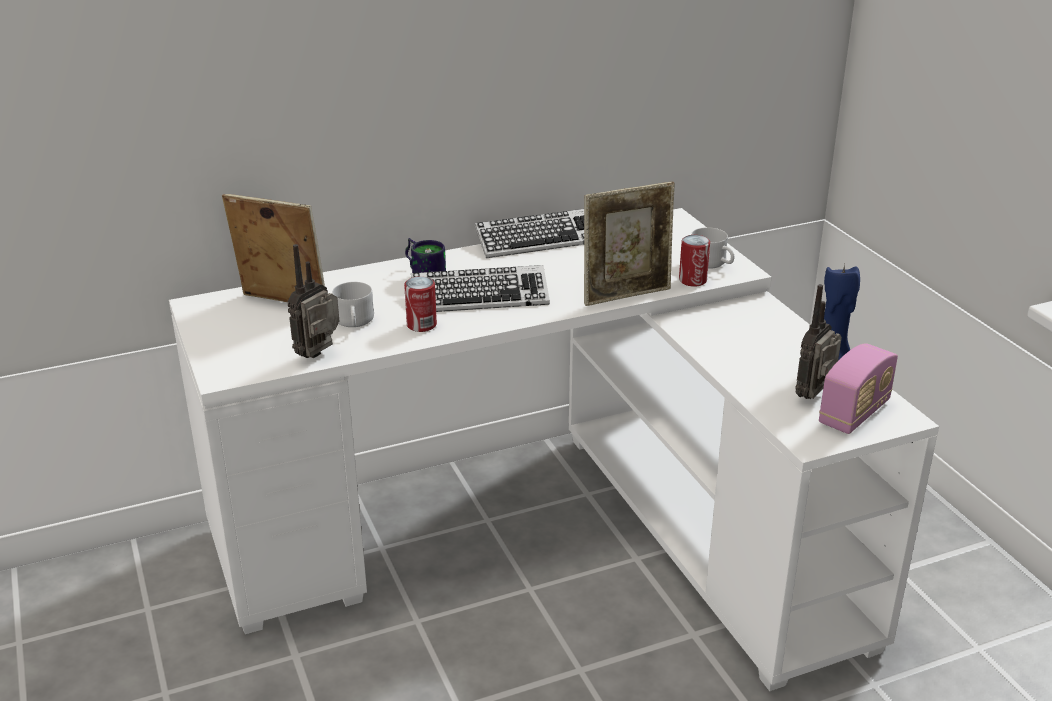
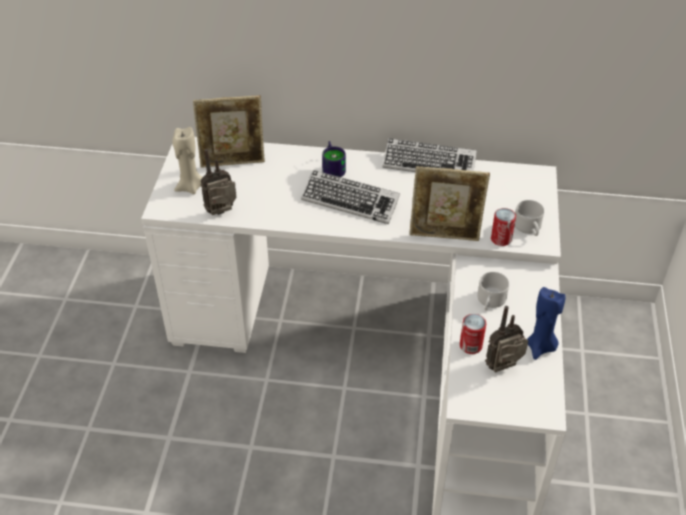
camera: 30 degrees right, 15 degrees up
picture frame [222,194,325,302] -> picture frame turned 120 degrees clockwise [193,95,265,168]
white mug [332,282,374,327] -> white mug moved to [477,272,509,310]
can [404,276,437,332] -> can moved to [460,314,486,354]
radio [819,343,898,434] -> none
none -> beige candle [172,127,203,194]

